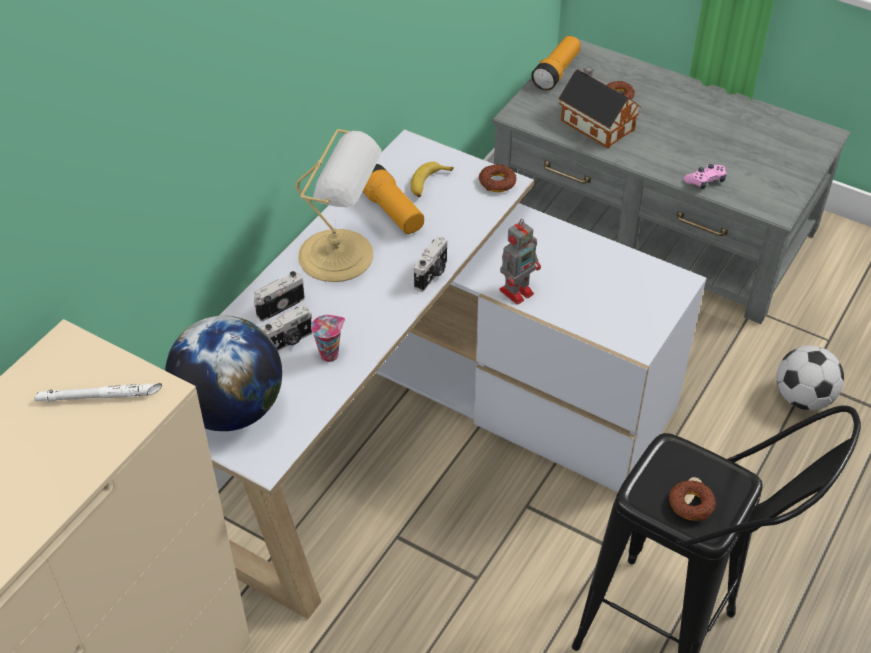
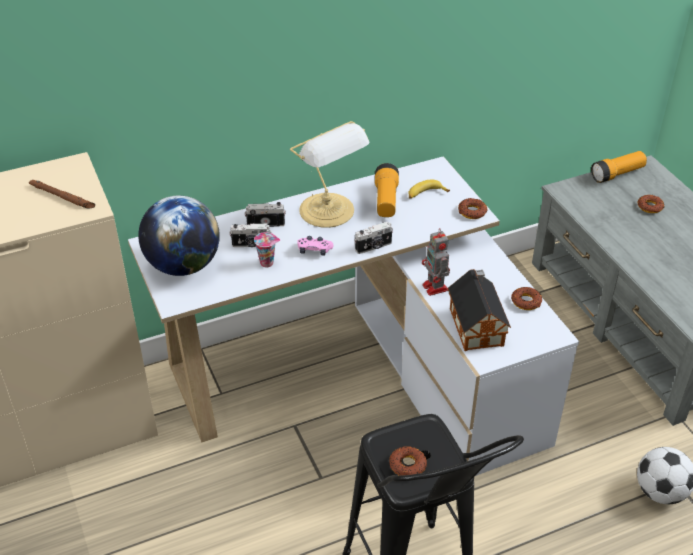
camera: 35 degrees right, 5 degrees down
white flashlight [34,383,162,401] -> brown flashlight [29,180,95,208]
toy robot [499,219,541,305] -> toy robot turned 75 degrees clockwise [422,228,450,296]
toy house [558,65,641,148] -> toy house moved to [448,269,511,351]
pink game controller [684,164,726,189] -> pink game controller moved to [297,236,333,256]
none -> donut [511,287,542,310]

